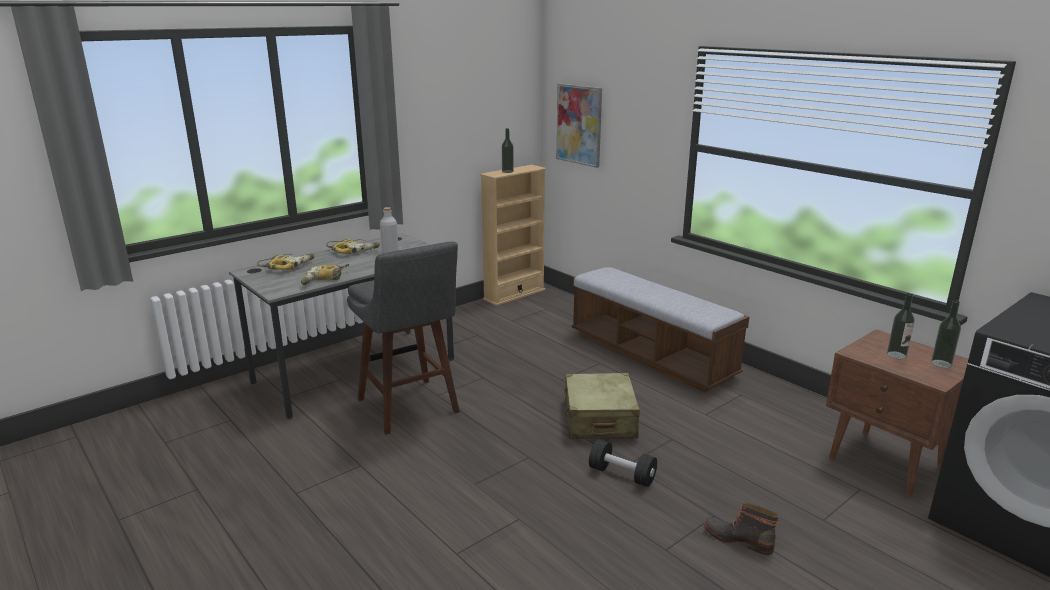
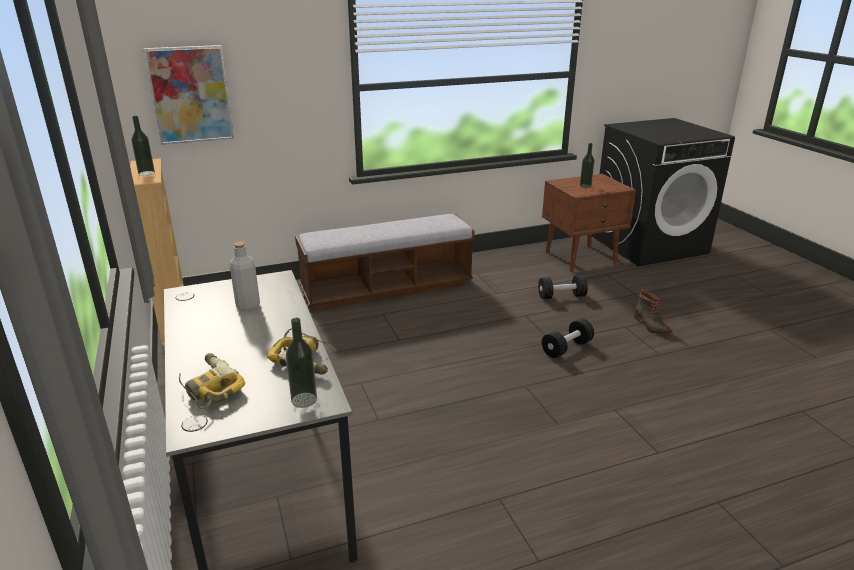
camera: 70 degrees left, 5 degrees up
power drill [326,239,380,254] -> none
grey stool [347,242,460,435] -> none
beige suitcase [563,373,640,439] -> none
boot [704,503,779,555] -> boot turned 75 degrees counterclockwise [634,289,672,334]
bottle [931,300,961,368] -> bottle moved to [286,318,317,408]
none -> black dumbbell [538,275,588,299]

